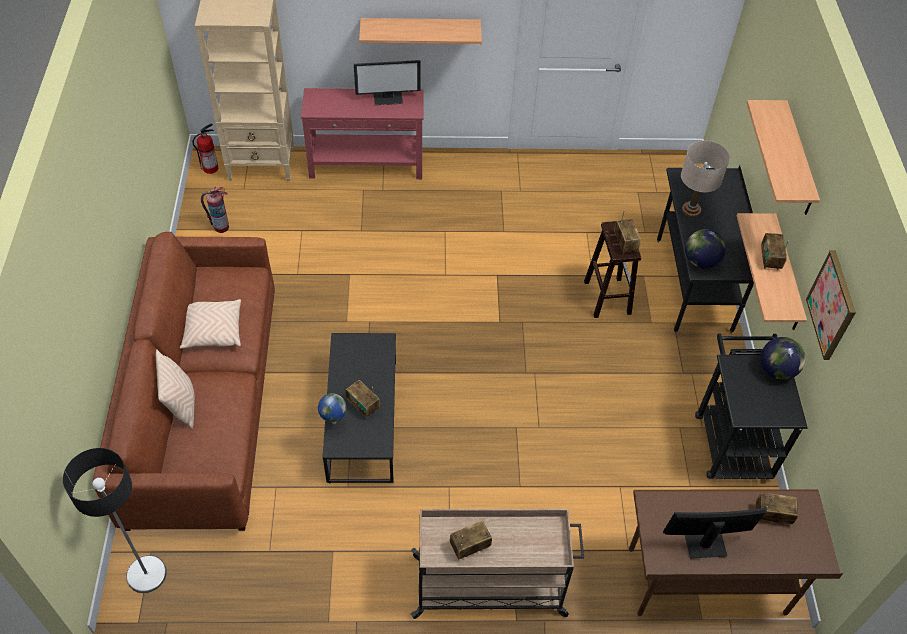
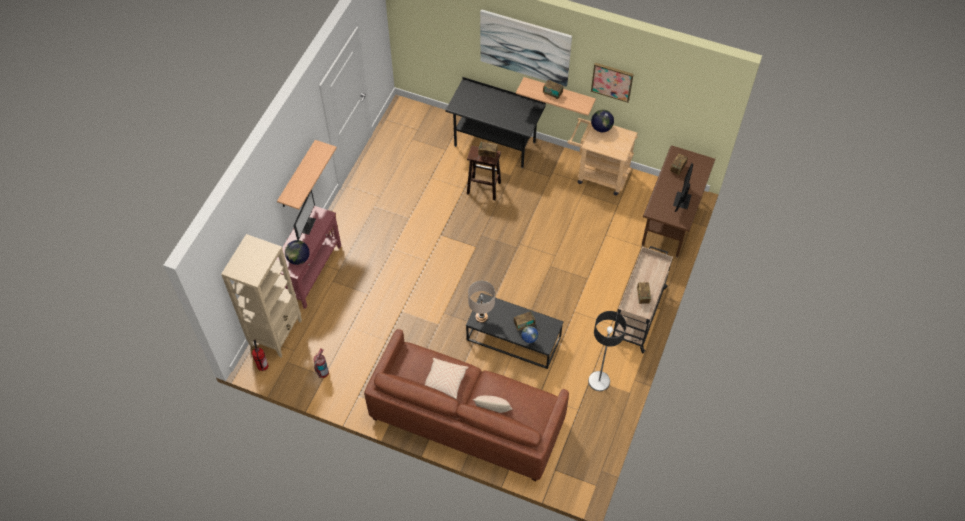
camera: 65 degrees left, 5 degrees up
floor lamp [63,448,167,593] -> floor lamp moved to [588,311,627,391]
beige table lamp [681,141,730,218] -> beige table lamp moved to [468,281,495,323]
globe [685,229,726,269] -> globe moved to [285,240,310,265]
black cart [695,333,808,479] -> beige cart [567,118,638,195]
shelf [746,100,820,215] -> picture [480,9,572,87]

